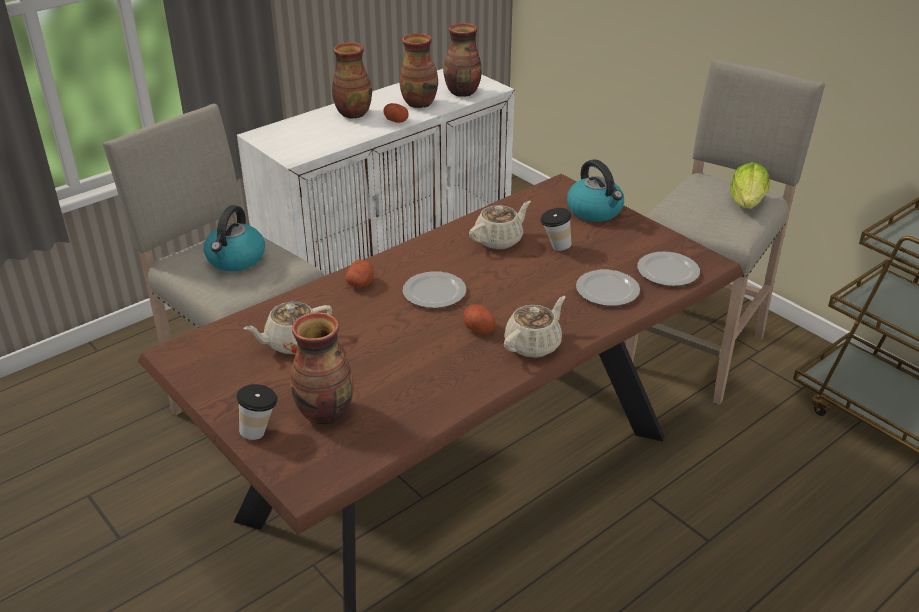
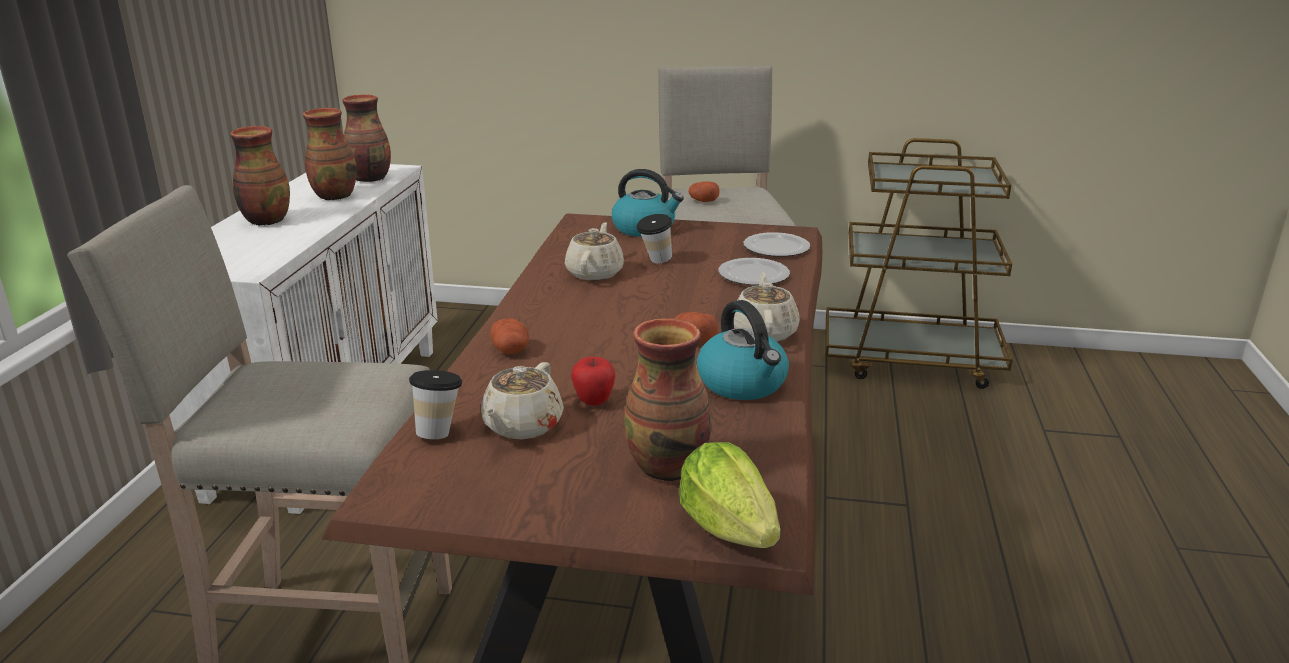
camera: 40 degrees left, 10 degrees down
kettle [204,205,265,271] -> kettle moved to [697,300,789,400]
cup [237,384,278,440] -> cup moved to [409,370,462,439]
potato [383,103,408,123] -> potato moved to [688,181,720,202]
plate [403,271,466,308] -> none
lettuce [730,162,770,209] -> lettuce moved to [679,442,780,548]
none -> apple [571,357,616,406]

